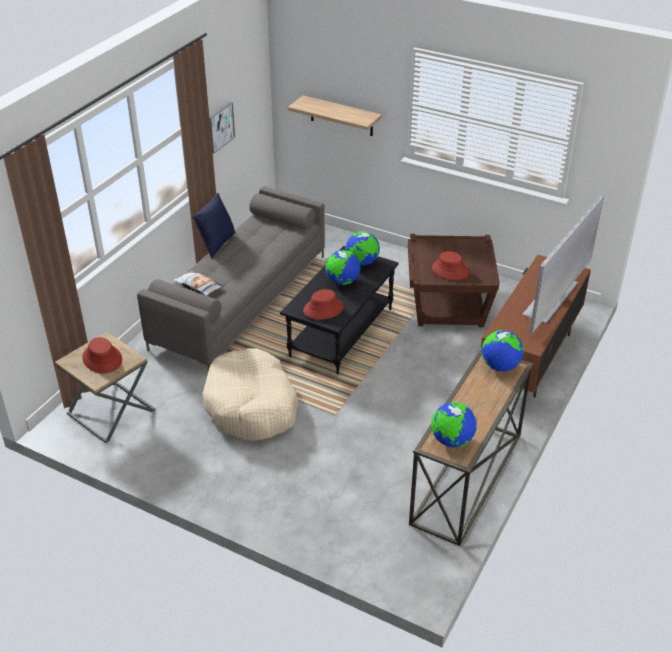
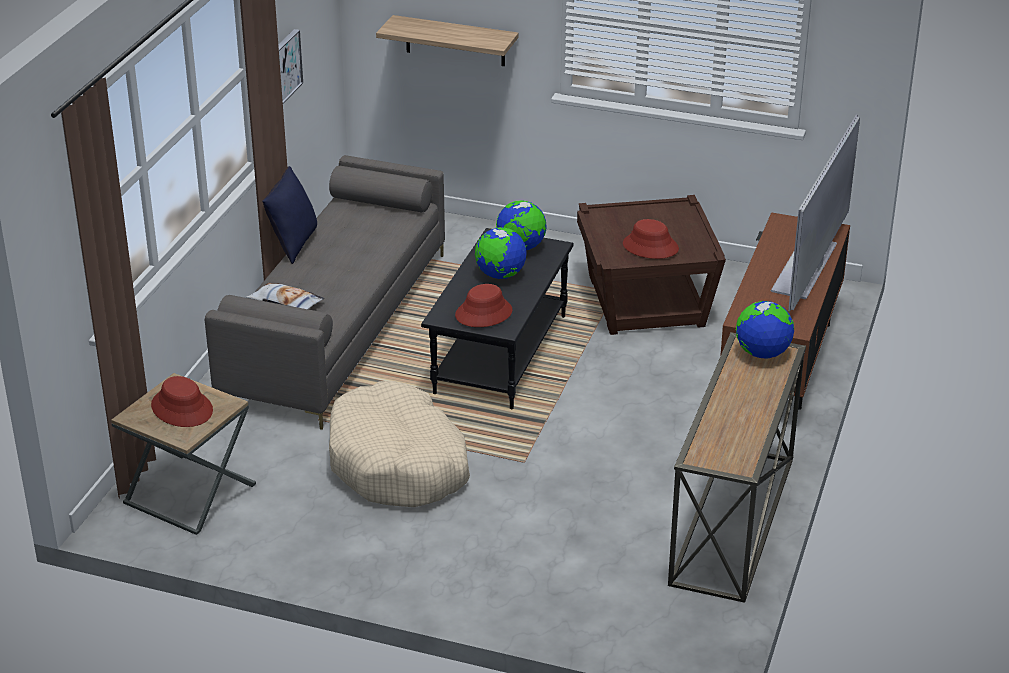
camera: 10 degrees left, 5 degrees down
globe [431,402,477,448] -> none

